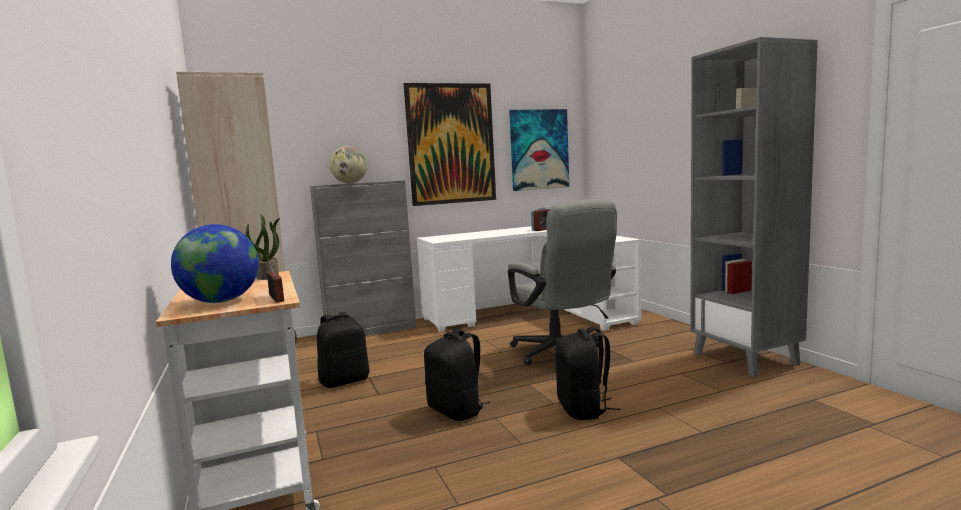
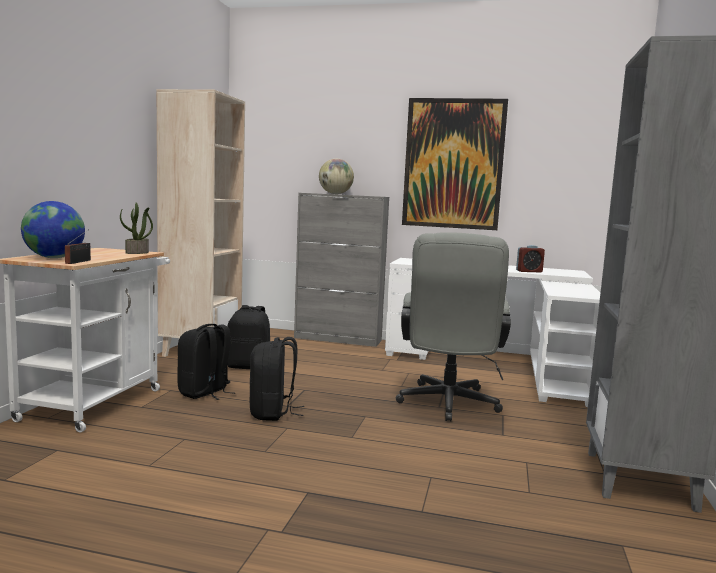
camera: 35 degrees right, 0 degrees up
picture [509,109,569,191] -> none
black backpack [555,327,620,420] -> black backpack moved to [177,324,235,400]

